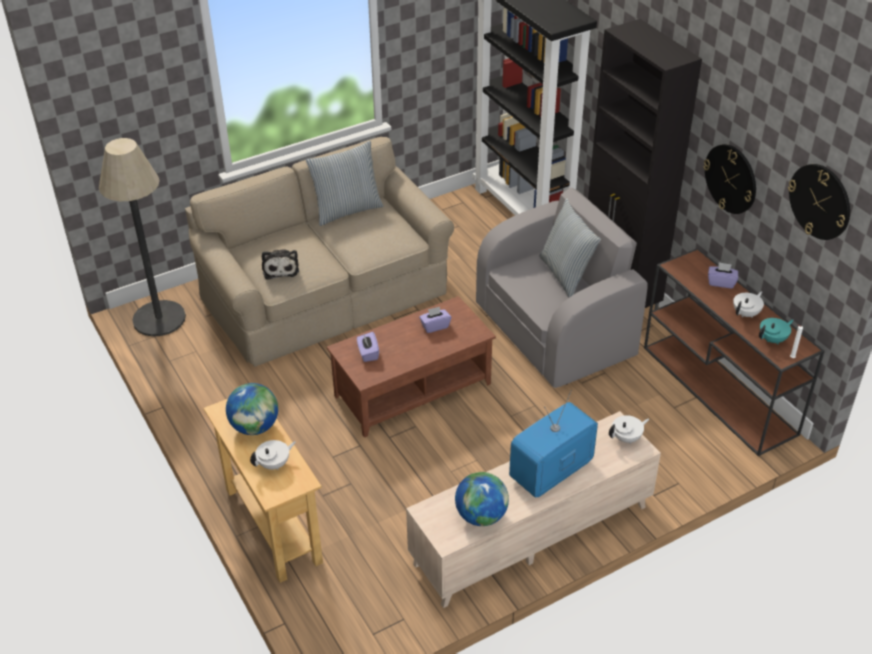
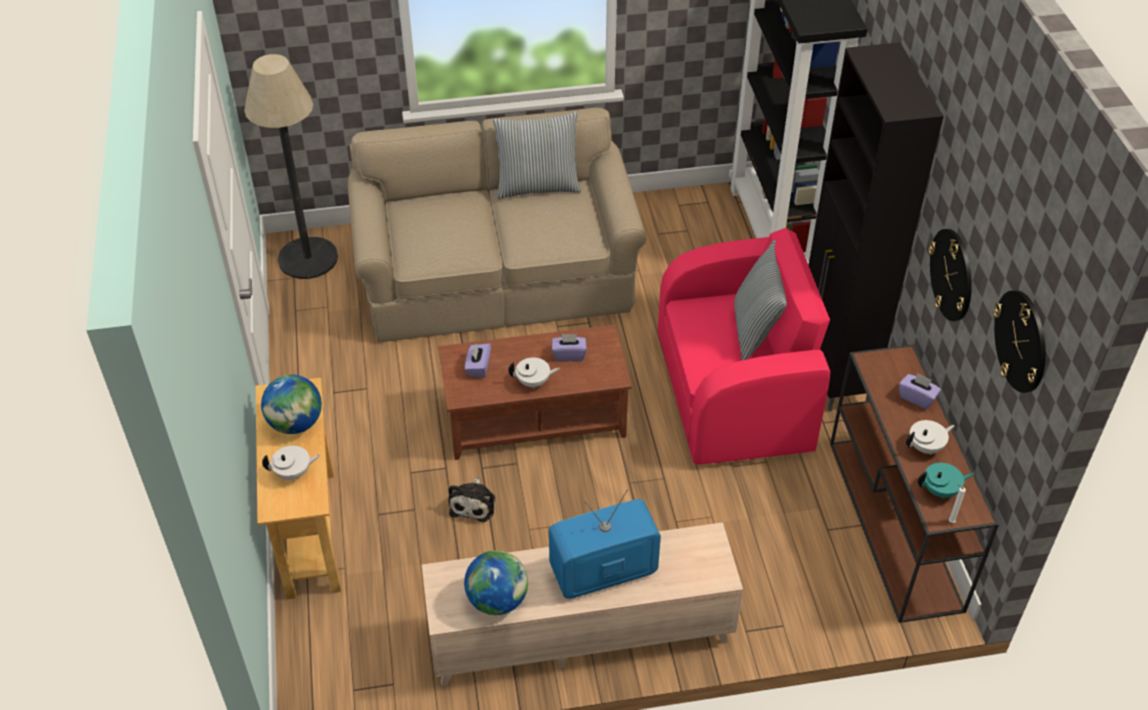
camera: 20 degrees right, 5 degrees up
plush toy [262,249,299,280] -> plush toy moved to [449,477,495,522]
grey armchair [476,188,648,388] -> pink armchair [658,228,830,464]
white teapot [609,415,649,444] -> white teapot moved to [508,357,560,389]

